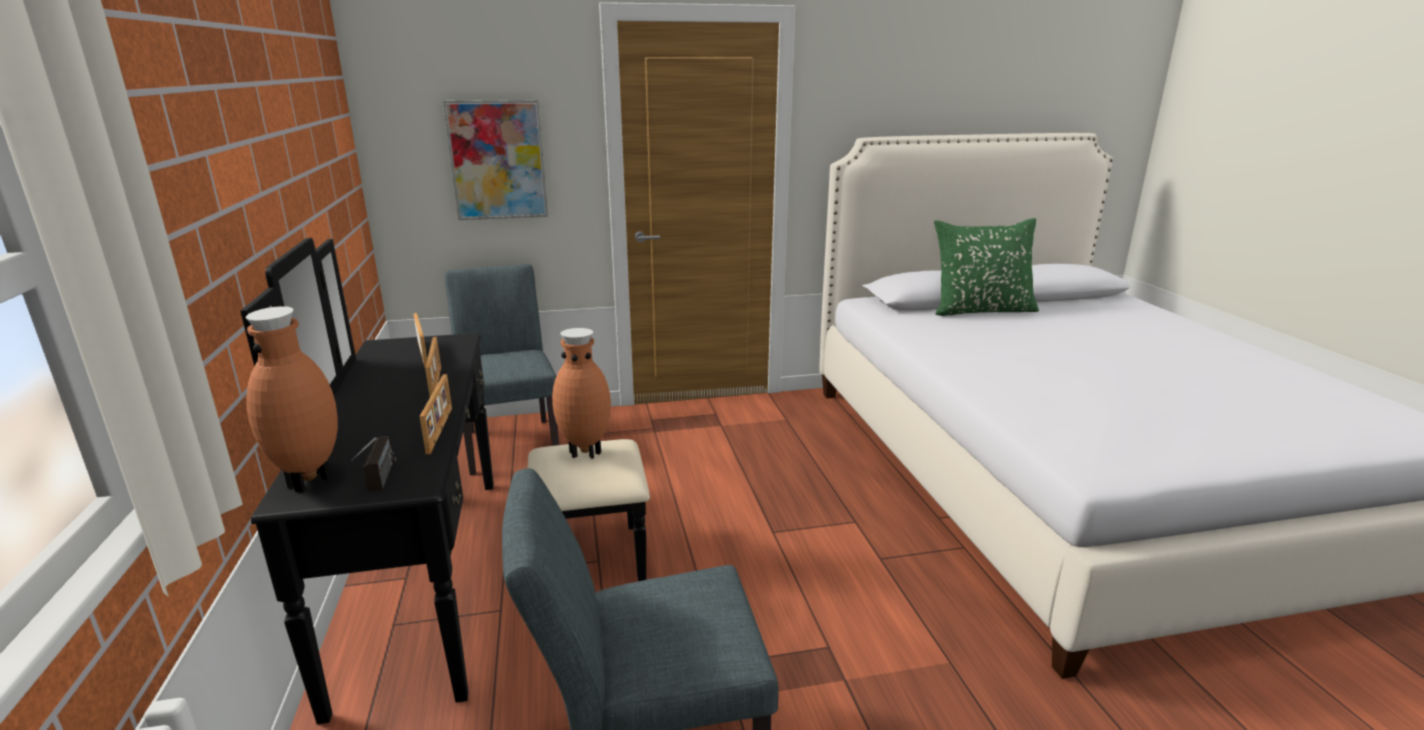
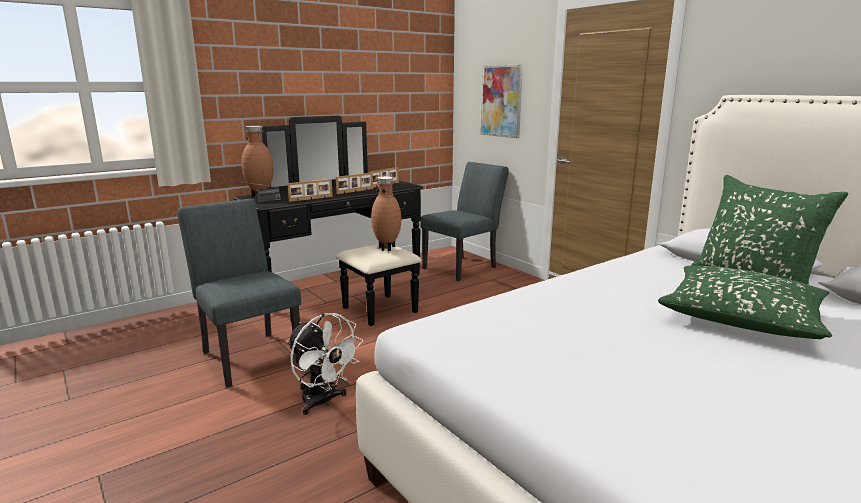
camera: 65 degrees right, 5 degrees down
none -> white fan [287,313,363,415]
none -> green pillow [658,266,832,339]

